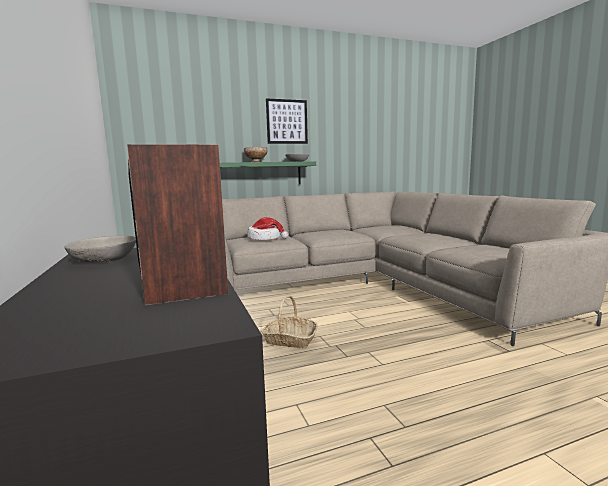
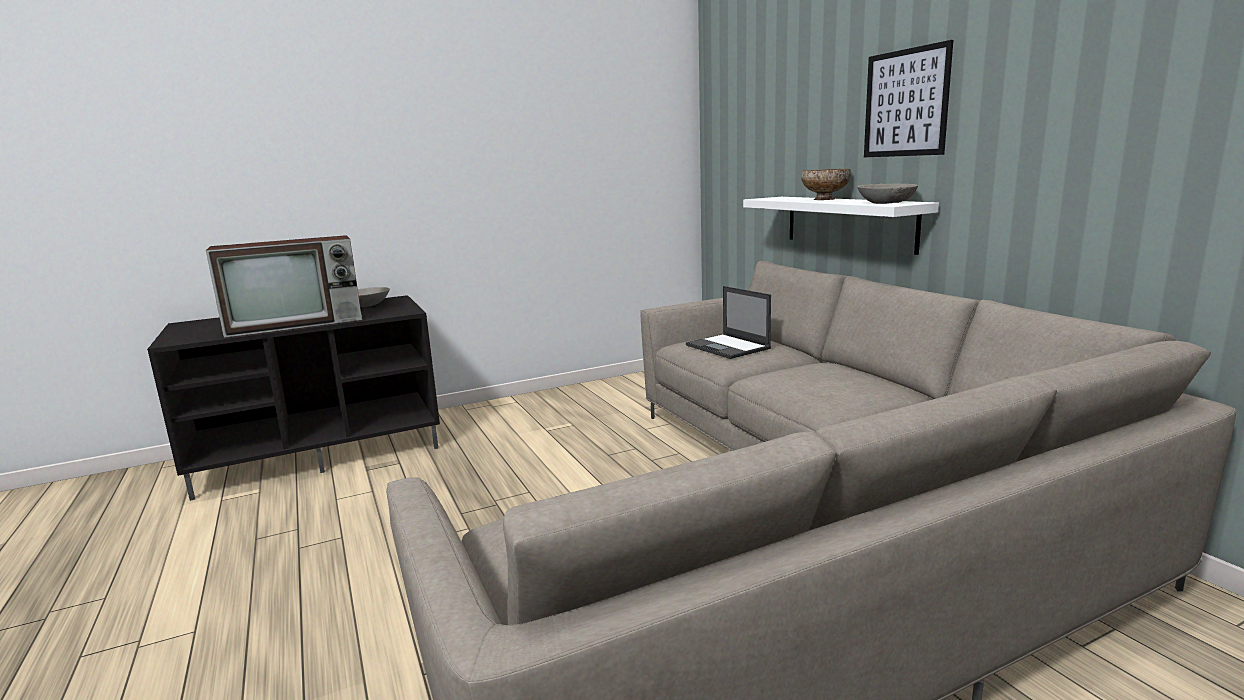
camera: 85 degrees right, 5 degrees up
green shelf [220,161,316,184] -> white shelf [743,197,939,255]
hat [247,217,289,240] -> laptop [686,286,771,359]
basket [262,296,318,349] -> none

